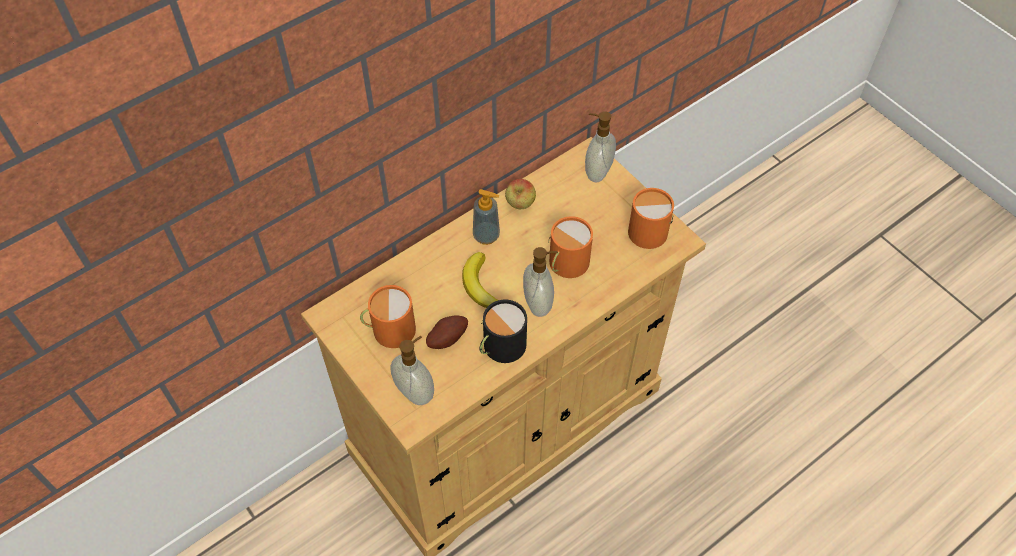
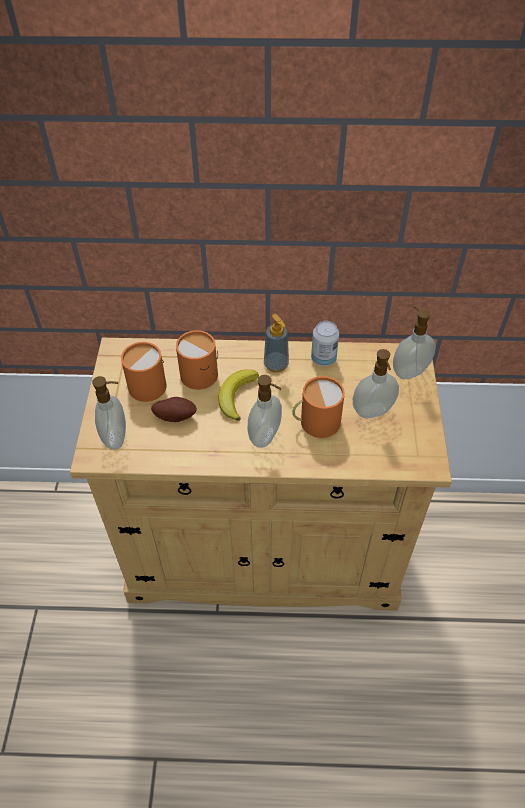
camera: 40 degrees right, 5 degrees down
black mug [480,300,527,363] -> none
apple [505,179,536,209] -> can [311,321,339,366]
orange mug [628,188,674,249] -> orange mug moved to [176,330,218,390]
none -> soap dispenser [353,349,399,418]

